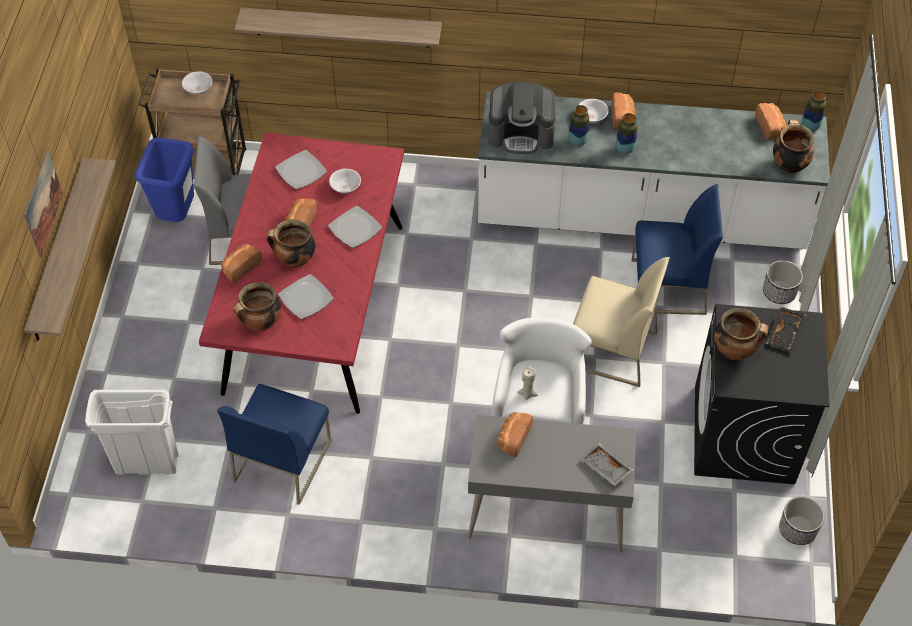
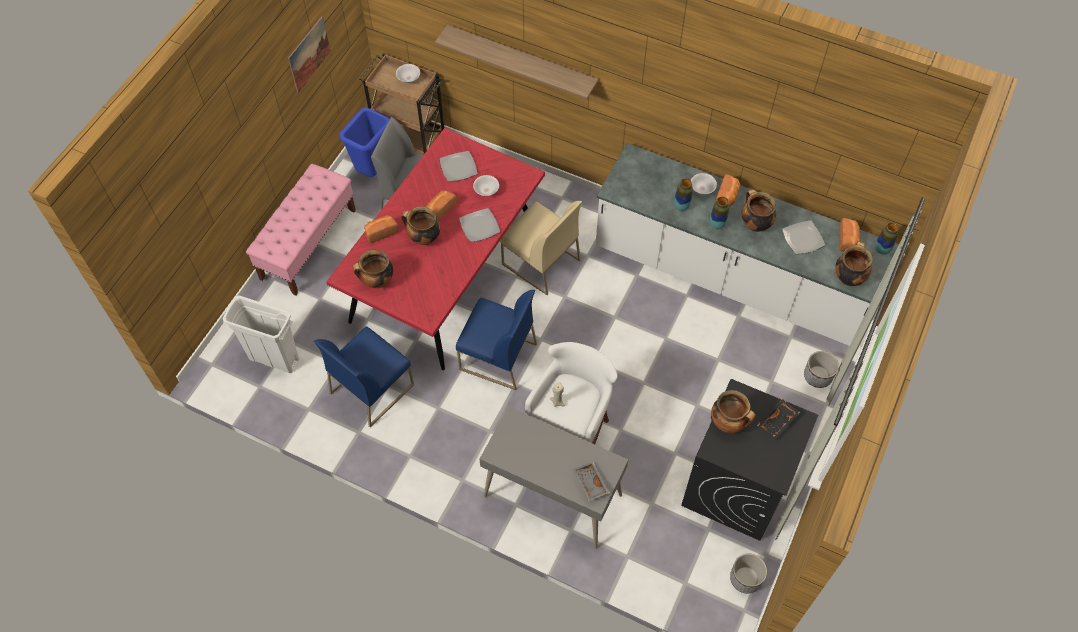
camera: 20 degrees right, 5 degrees up
picture [23,150,63,258] -> picture moved to [288,16,331,93]
shelf [24,158,116,341] -> none
plate [278,274,334,319] -> plate moved to [782,220,825,254]
coffee machine [488,82,555,154] -> none
bread [497,412,533,457] -> none
beige chair [573,257,670,387] -> beige chair moved to [500,201,582,295]
blue chair [632,184,723,315] -> blue chair moved to [456,290,537,390]
none -> pink bench [246,164,356,296]
none -> cooking pot [741,189,776,232]

